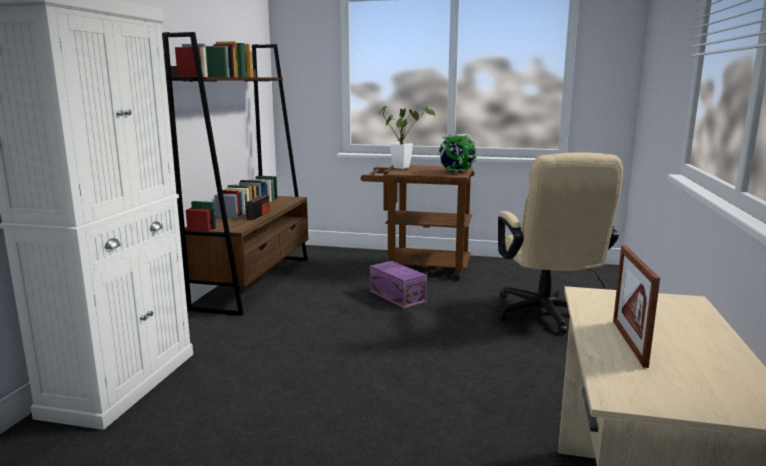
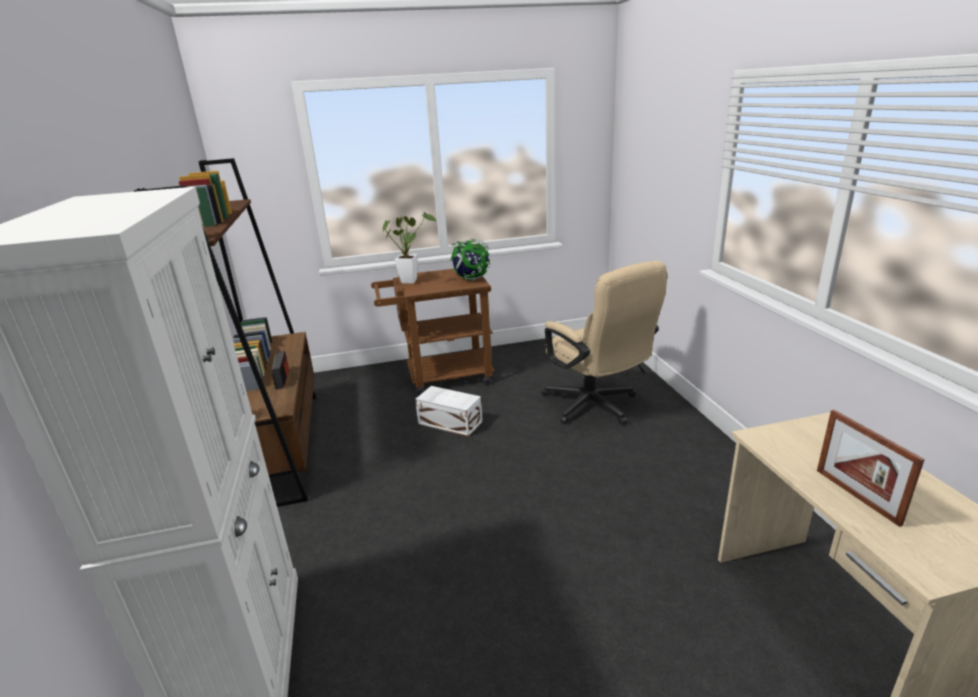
camera: 25 degrees left, 10 degrees up
purple storage box [370,261,427,308] -> white storage box [415,386,483,437]

